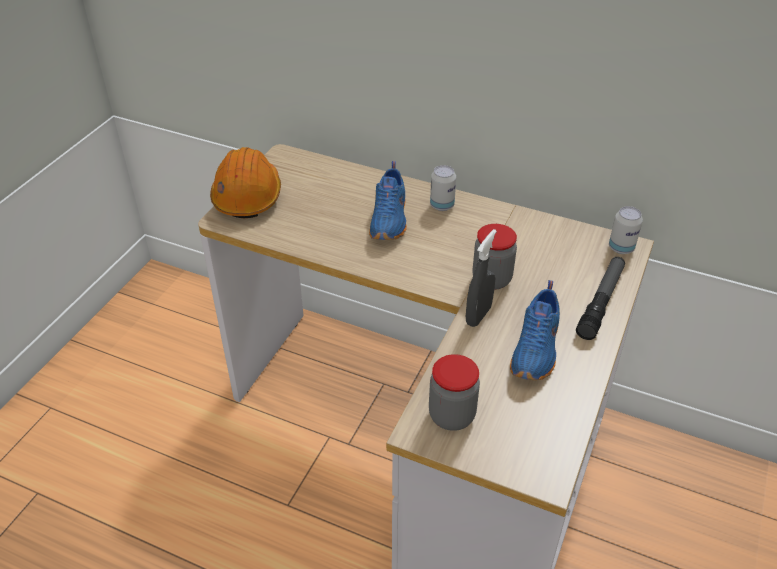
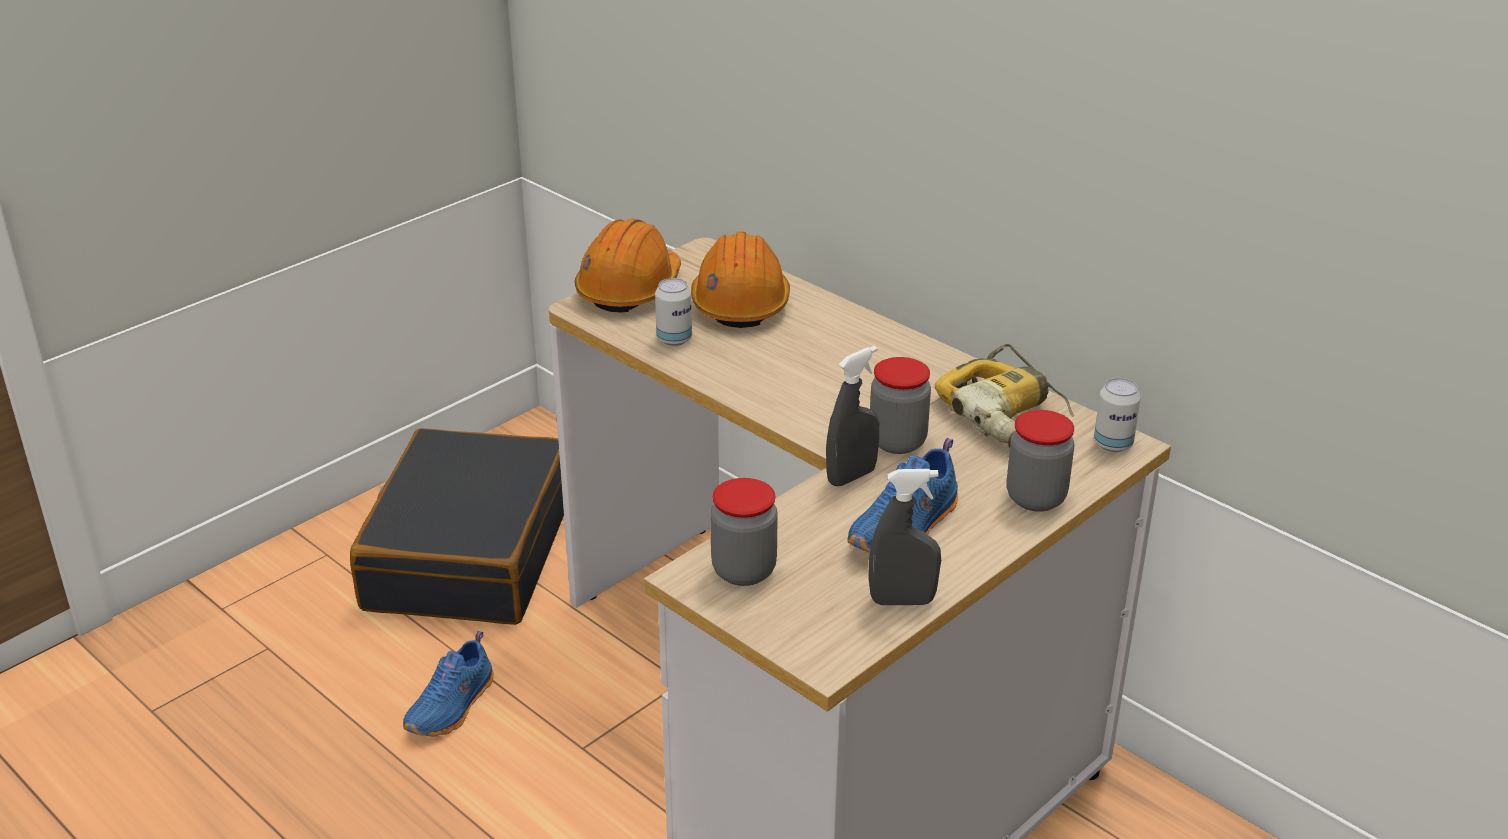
camera: 20 degrees right, 10 degrees down
blue shoe [369,161,407,240] -> blue shoe moved to [403,631,494,737]
can [430,165,456,211] -> can moved to [655,278,692,346]
flashlight [576,257,625,340] -> jar [1007,410,1074,512]
none -> black suitcase [350,428,564,625]
none -> orange hard hat [691,232,790,328]
none -> grey spray bottle [869,469,941,605]
none -> power drill [935,344,1074,448]

